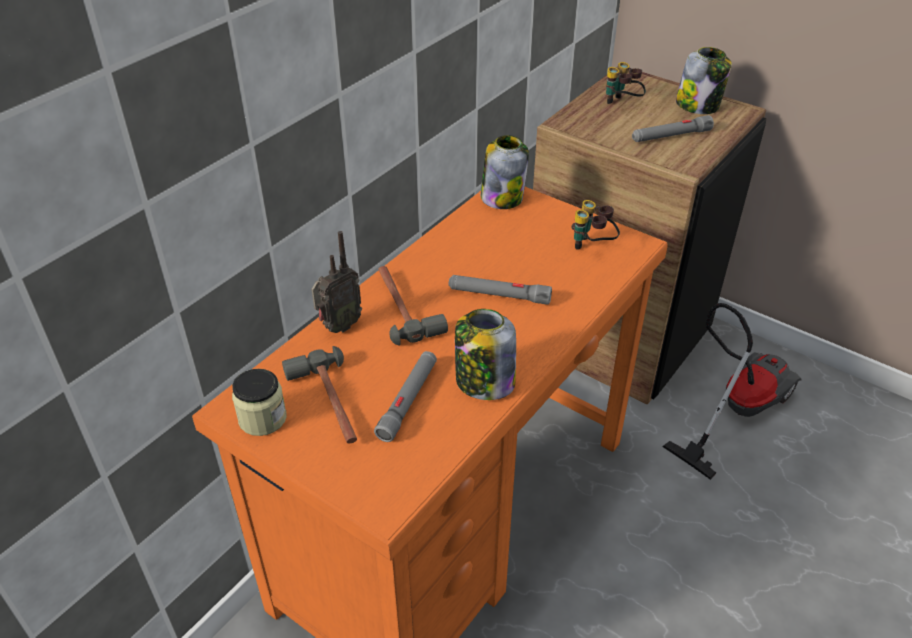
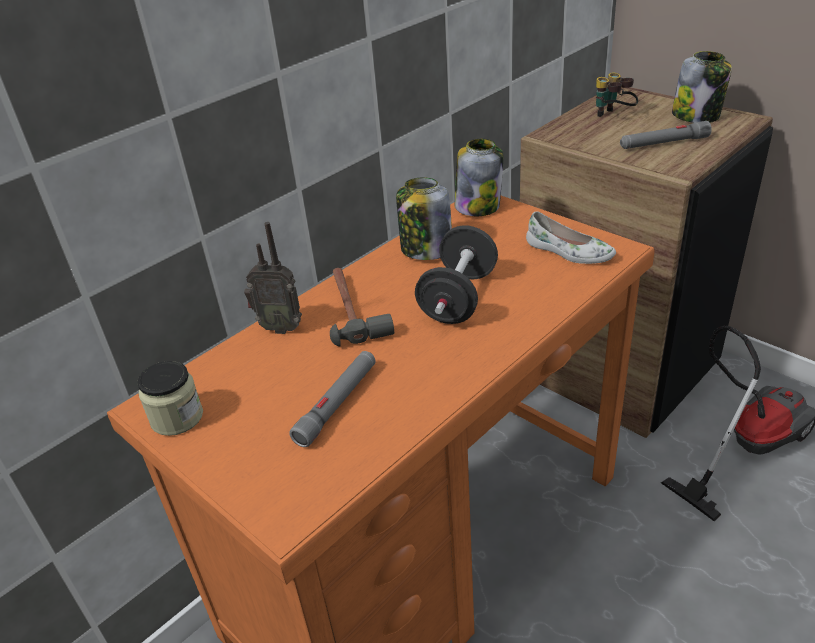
camera: 10 degrees right, 5 degrees down
hammer [282,346,357,444] -> none
radio [311,231,362,333] -> radio turned 45 degrees clockwise [244,222,302,334]
grey flashlight [449,275,552,305] -> black dumbbell [415,226,498,324]
jar [455,309,516,400] -> jar moved to [396,178,452,260]
binoculars [571,200,620,250] -> white shoe [526,211,616,264]

